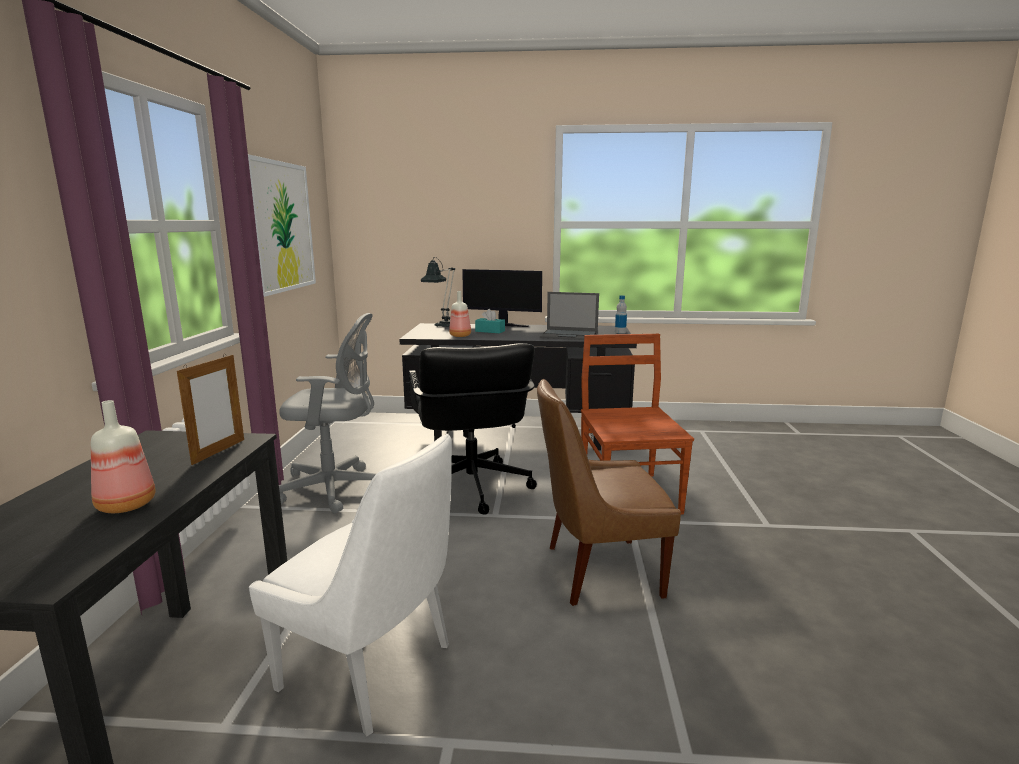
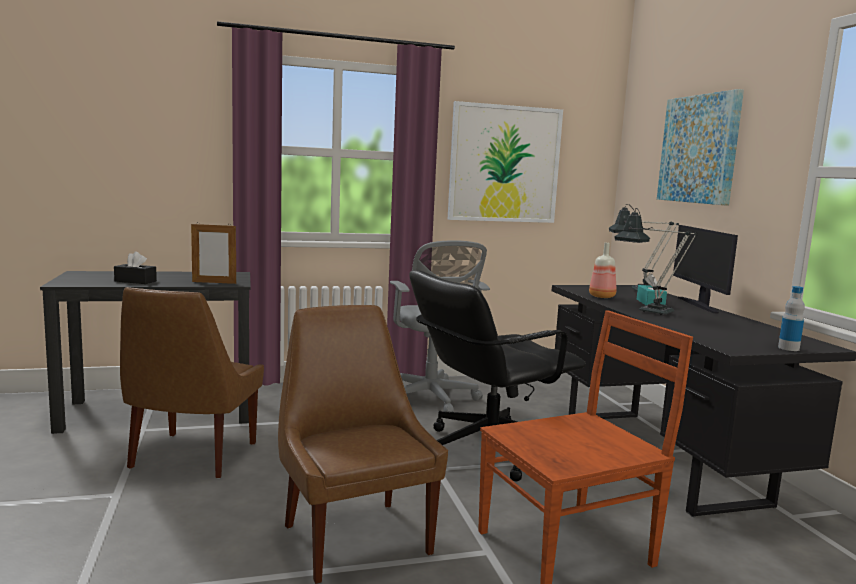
camera: 70 degrees right, 5 degrees down
bottle [91,400,156,513] -> black tissue box [114,251,157,284]
white chair [249,434,452,736] -> brown chair [120,287,264,478]
laptop [540,292,599,340] -> none
none -> table lamp [614,208,698,315]
none -> picture [657,89,744,206]

